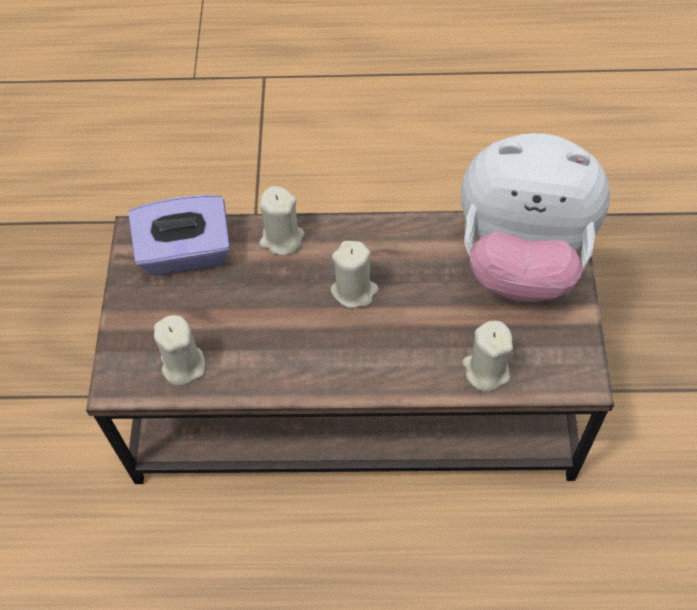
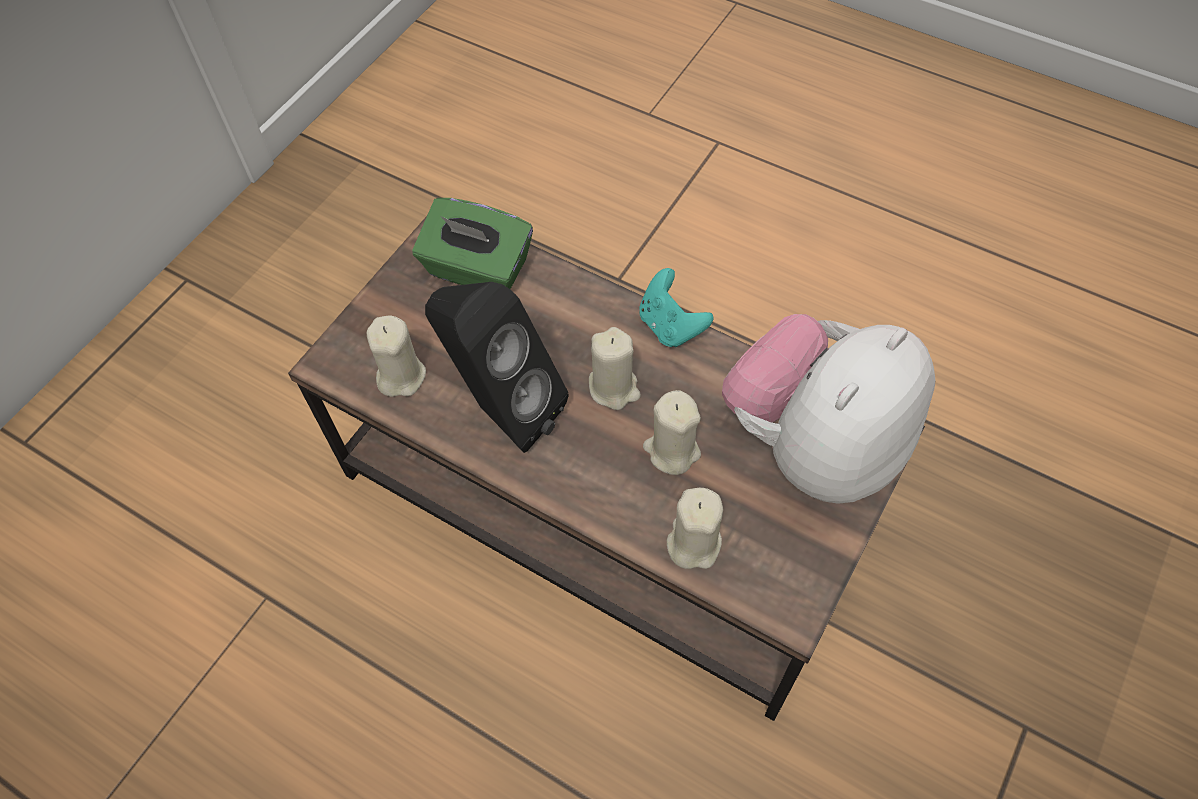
camera: 30 degrees right, 0 degrees up
purple tissue box [128,195,230,276] -> green tissue box [412,198,533,289]
beige candle [259,186,304,255] -> beige candle moved to [643,390,701,475]
plush toy [461,133,610,302] -> plush toy turned 90 degrees clockwise [722,314,935,504]
none -> black speaker [425,282,569,453]
none -> turquoise game controller [639,268,714,347]

